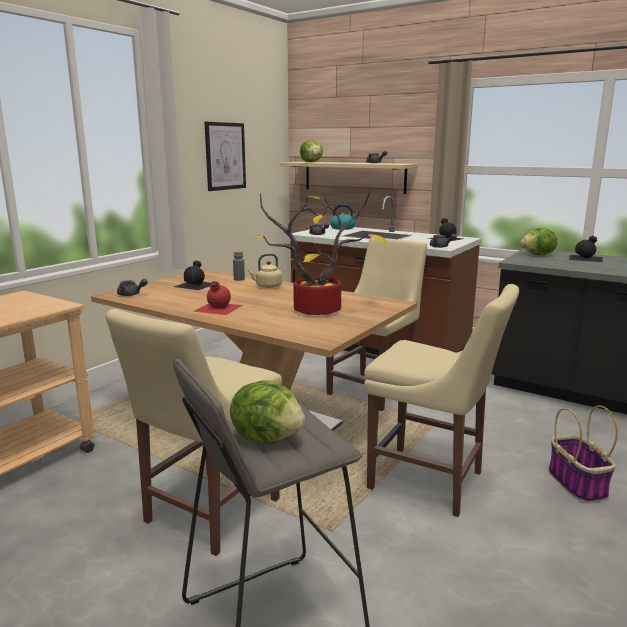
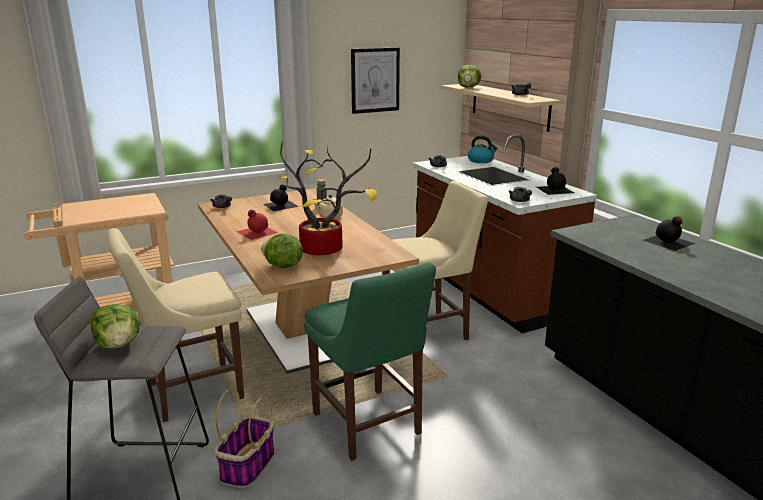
camera: 30 degrees right, 5 degrees up
beige chair [364,284,519,517] -> green chair [304,263,436,461]
lettuce [520,228,558,256] -> lettuce moved to [261,233,303,268]
basket [549,405,618,503] -> basket moved to [215,388,275,488]

